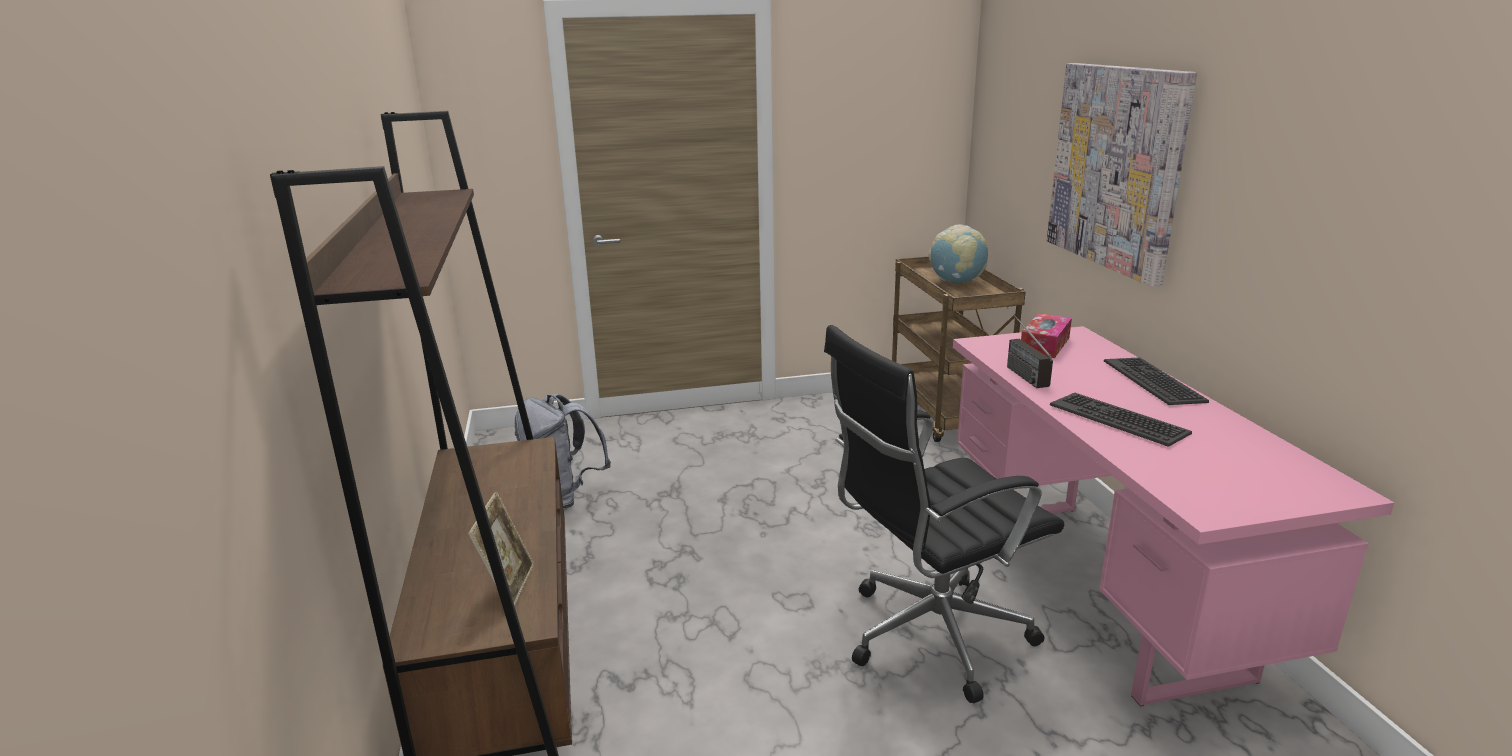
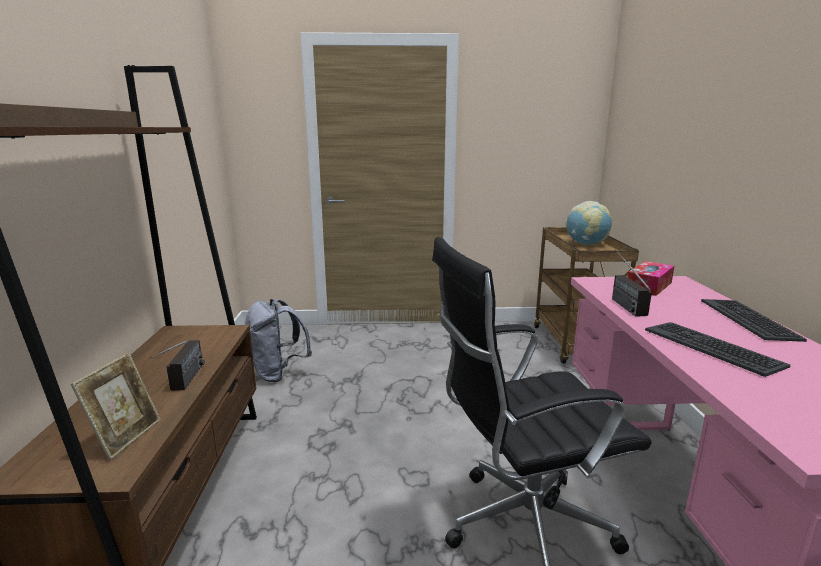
camera: 10 degrees right, 5 degrees down
picture [1047,63,1197,287] -> none
none -> radio [150,340,204,391]

